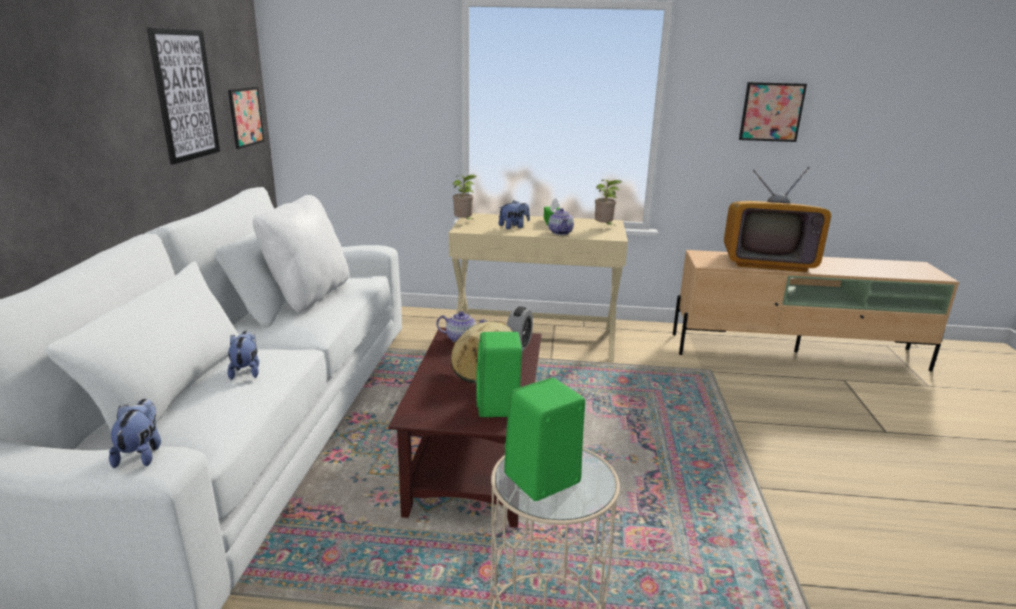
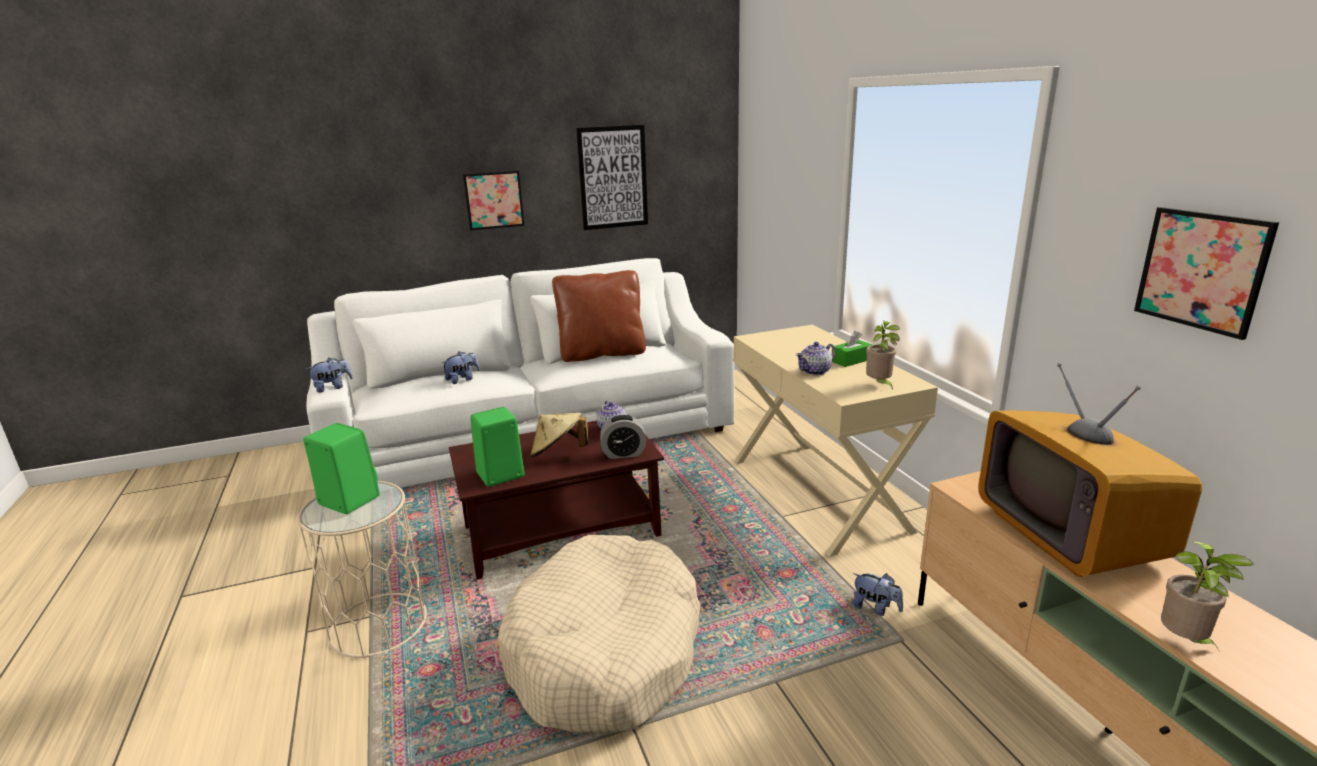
camera: 65 degrees right, 0 degrees up
picture [228,87,265,149] -> picture moved to [463,171,525,231]
white pillow [253,195,349,313] -> brown pillow [552,270,646,362]
potted plant [453,175,476,219] -> potted plant moved to [1161,541,1254,650]
plush toy [499,201,530,229] -> plush toy moved to [853,573,903,616]
none -> beige dog bed [498,535,700,735]

